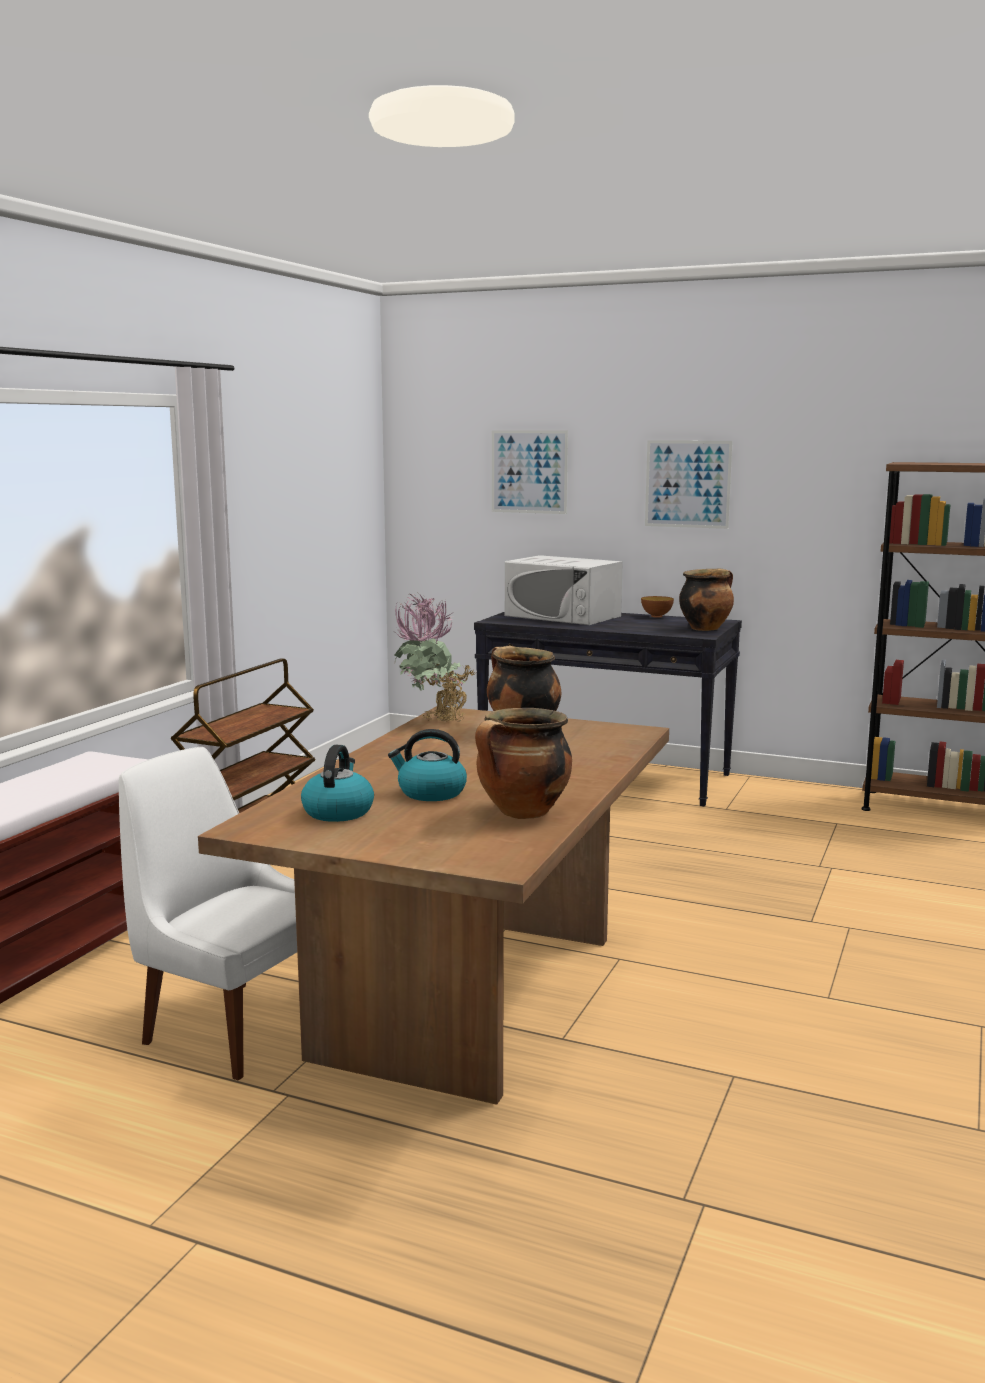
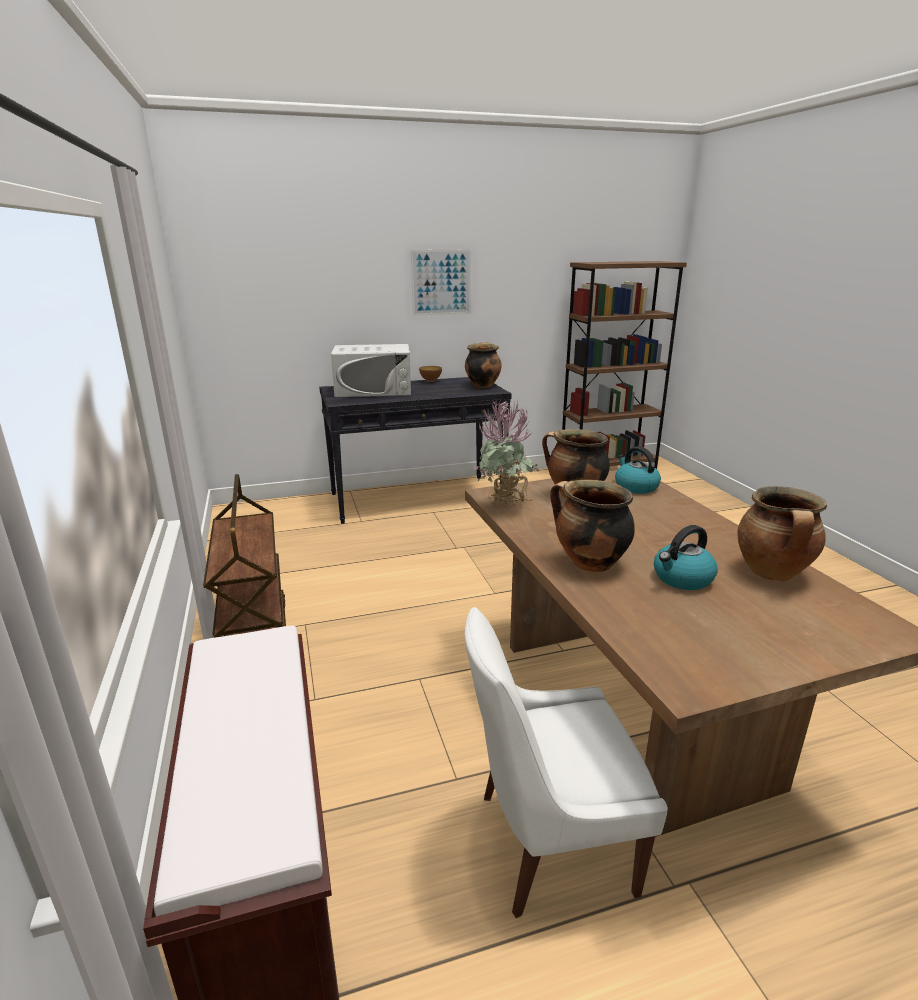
camera: 40 degrees left, 10 degrees up
kettle [301,745,374,822] -> kettle moved to [615,446,661,494]
picture [492,430,568,514] -> none
none -> cooking pot [550,480,635,572]

